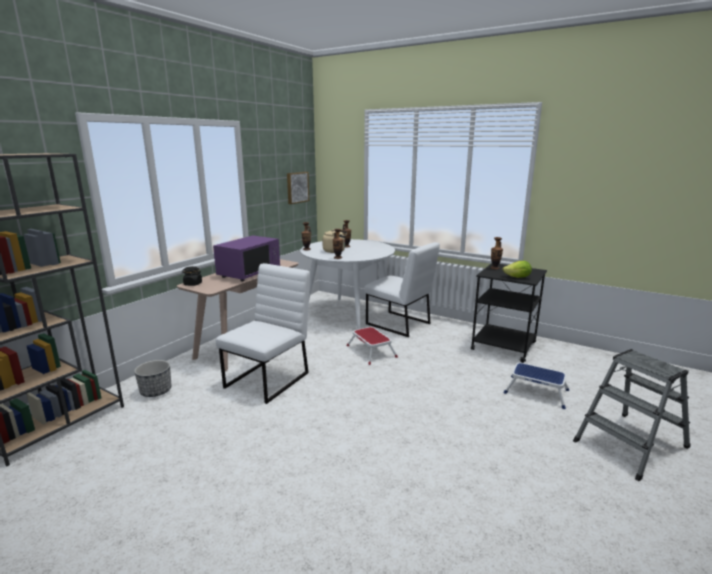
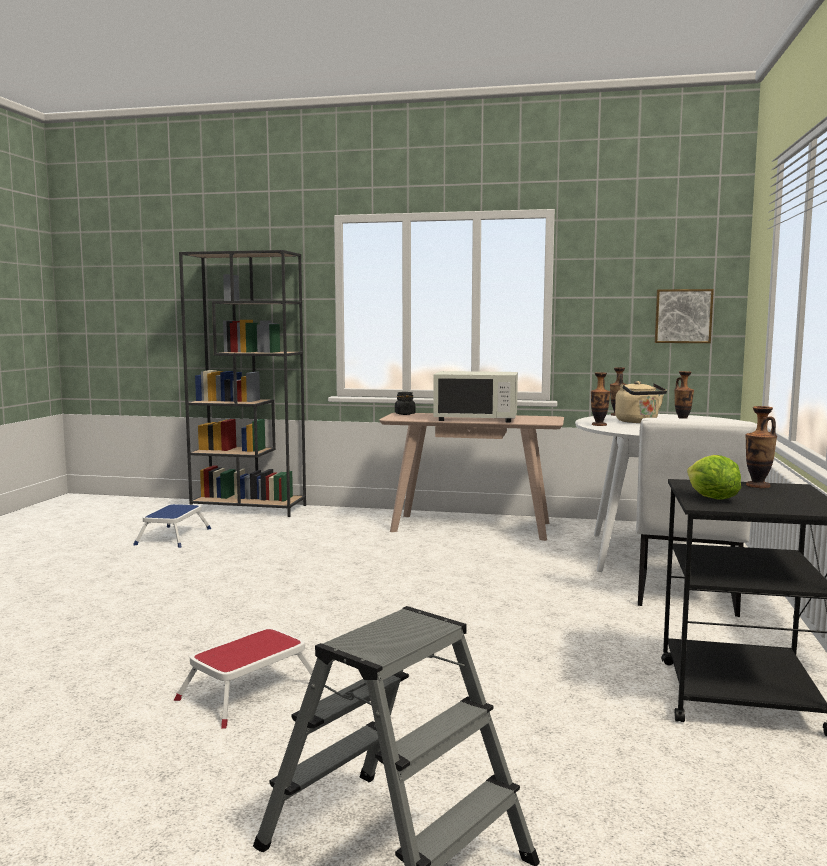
camera: 70 degrees right, 10 degrees down
planter [134,360,172,397] -> none
purple microwave [213,236,280,281] -> white microwave [433,371,518,423]
white chair [216,263,310,404] -> none
red step ladder [347,327,398,365] -> red step ladder moved to [174,628,313,729]
blue step ladder [503,362,569,409] -> blue step ladder moved to [133,504,211,548]

